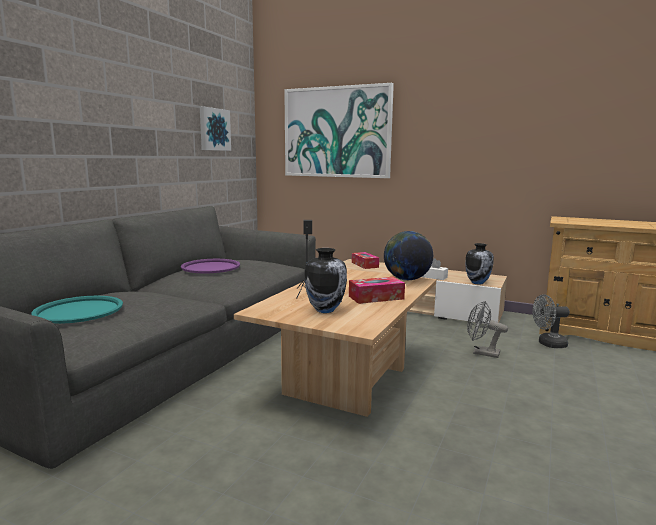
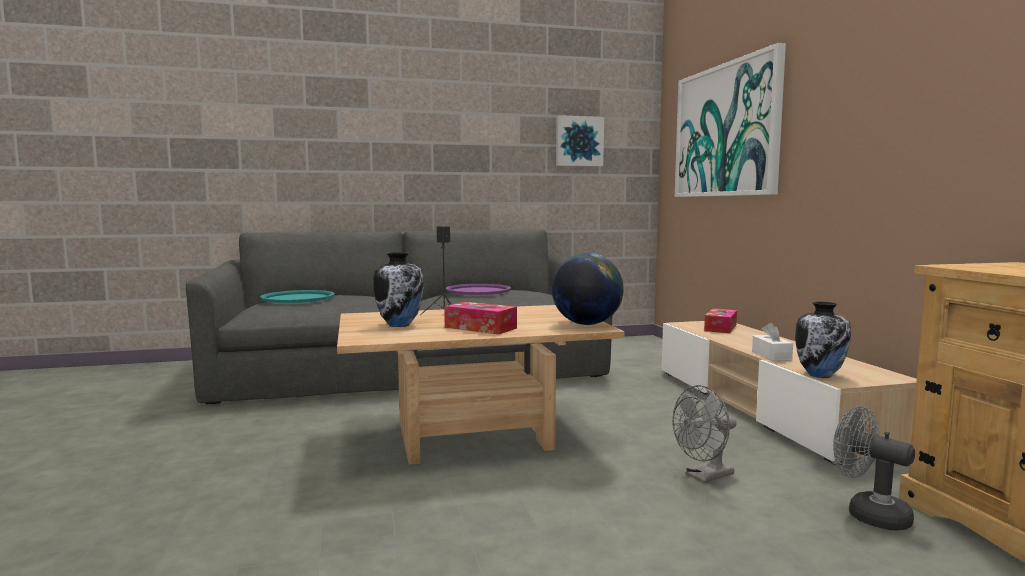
camera: 50 degrees right, 5 degrees down
grey fan [467,301,508,358] -> grey fan turned 105 degrees counterclockwise [672,385,736,483]

